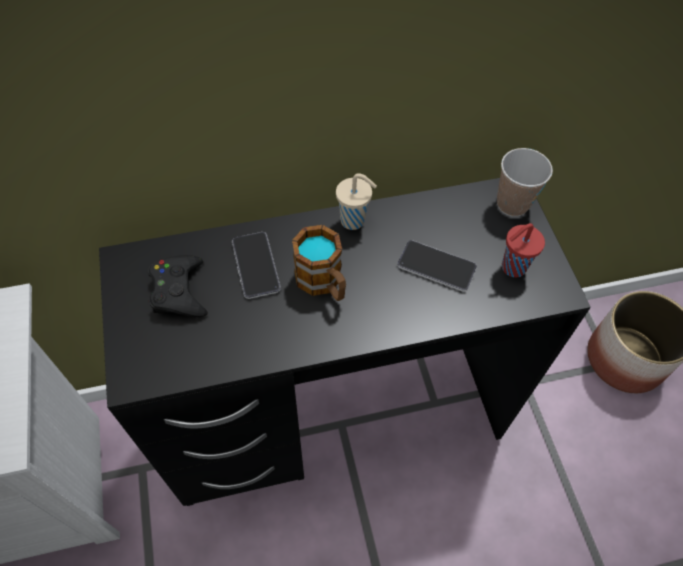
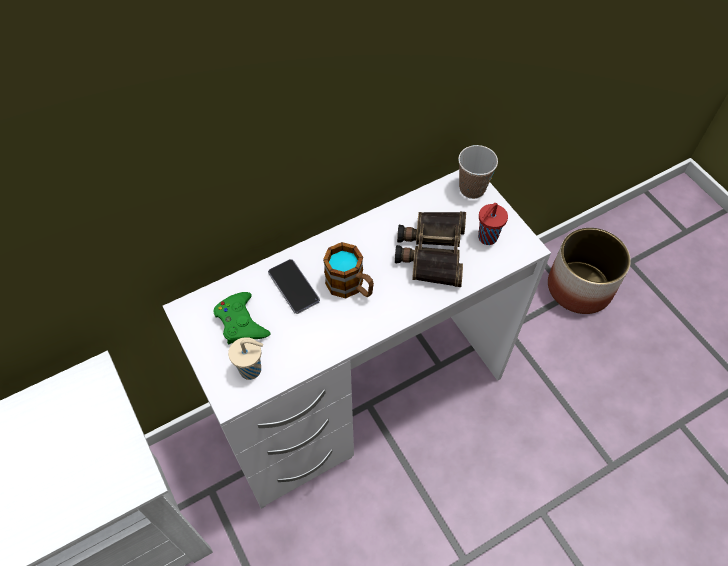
camera: 15 degrees left, 0 degrees up
black desk [99,178,591,506] -> white desk [163,170,551,509]
black game controller [148,255,208,317] -> green game controller [213,292,271,344]
beige cup [336,173,377,230] -> beige cup moved to [228,337,263,380]
phone [397,240,477,292] -> binoculars [395,212,466,287]

